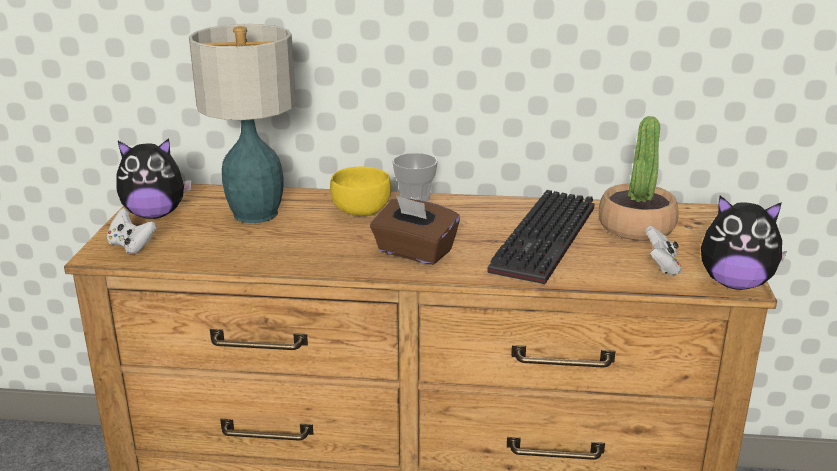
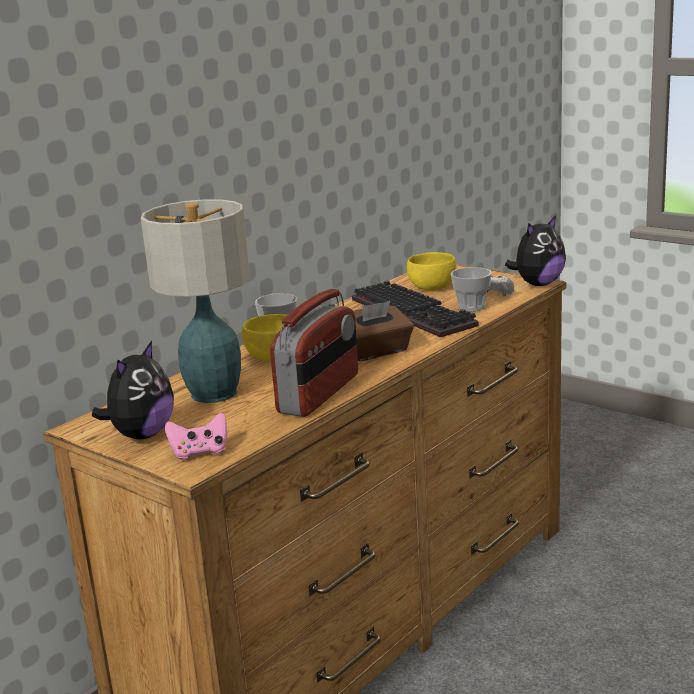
camera: 55 degrees left, 5 degrees down
white game controller [107,208,157,254] -> pink game controller [165,412,227,459]
potted plant [599,116,679,241] -> yellow bowl [407,252,456,291]
none -> radio [270,289,358,417]
none -> cup [451,267,492,312]

